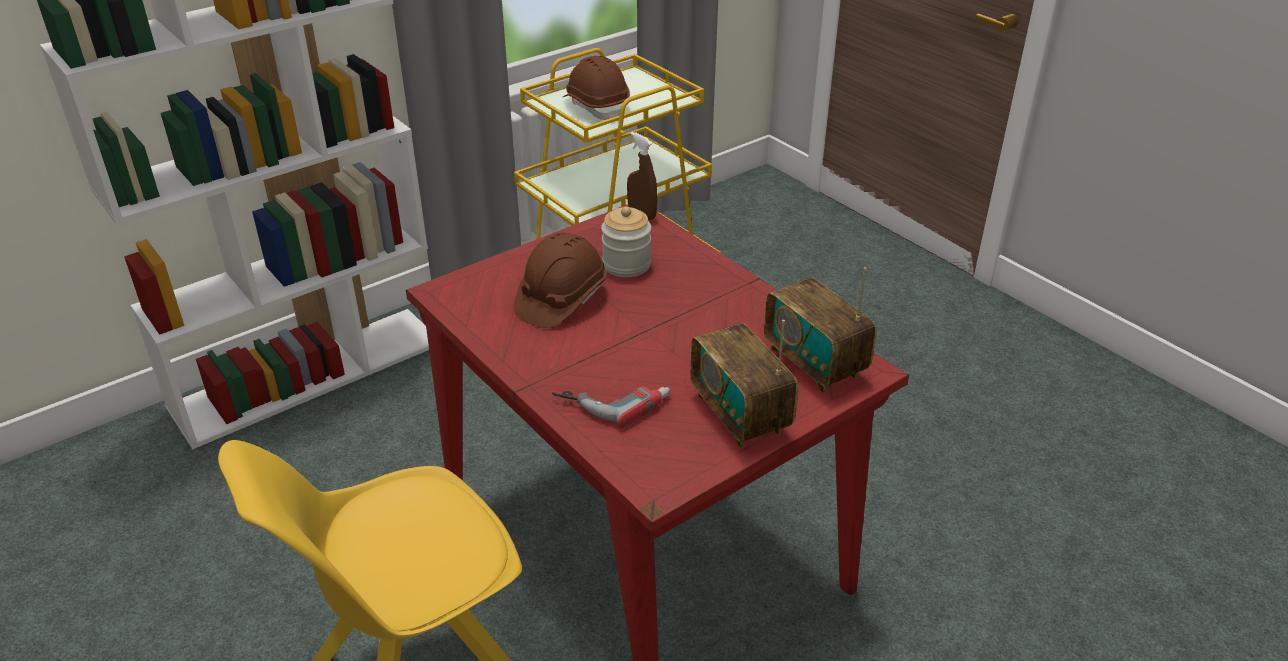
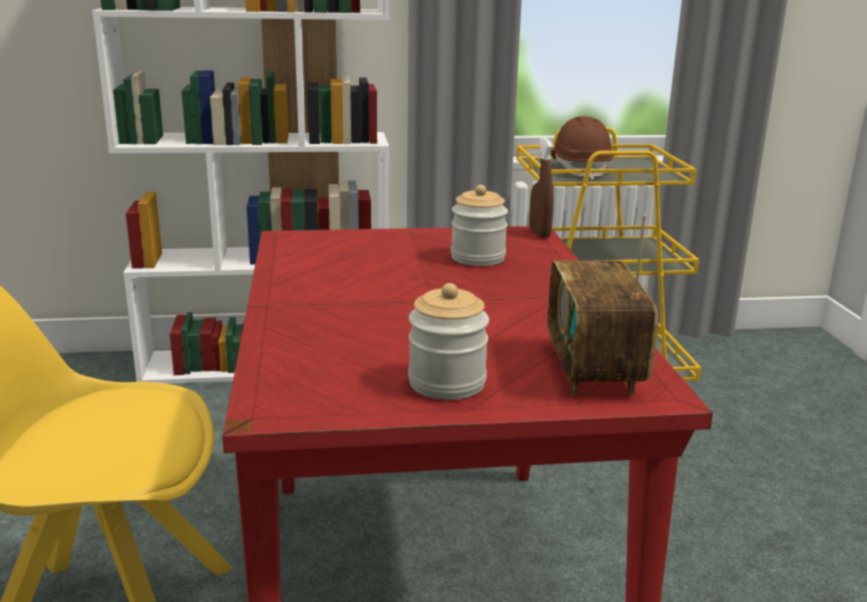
camera: 30 degrees right, 15 degrees down
brown hard hat [514,233,607,328] -> none
power drill [552,387,670,428] -> none
radio [690,320,798,448] -> jar [408,283,489,400]

